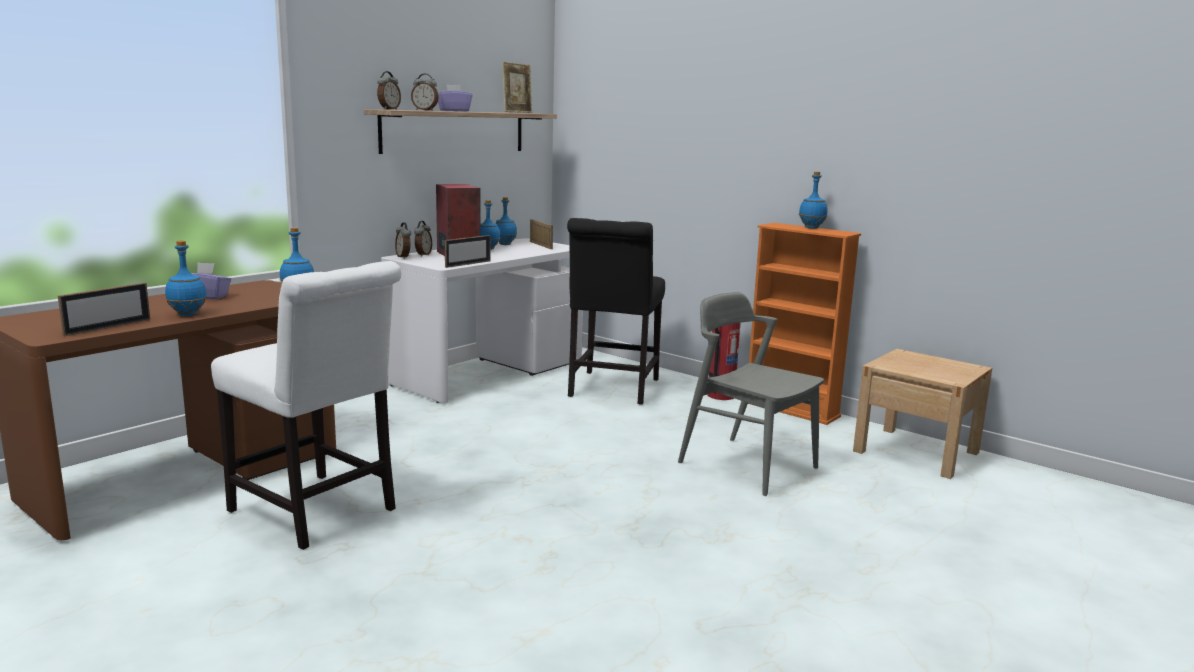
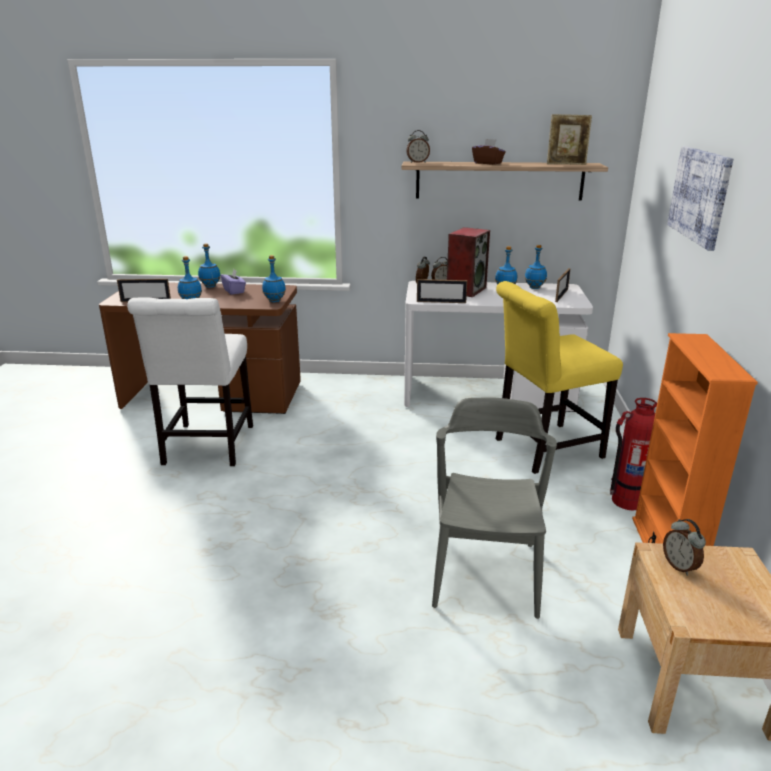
camera: 55 degrees right, 10 degrees up
alarm clock [411,73,439,111] -> alarm clock moved to [663,519,706,576]
purple tissue box [438,84,472,112] -> brown tissue box [472,139,505,165]
black chair [567,218,665,405] -> yellow chair [496,281,623,474]
blue bottle [799,172,828,229] -> blue bottle moved to [198,243,221,288]
none -> picture [667,146,733,251]

